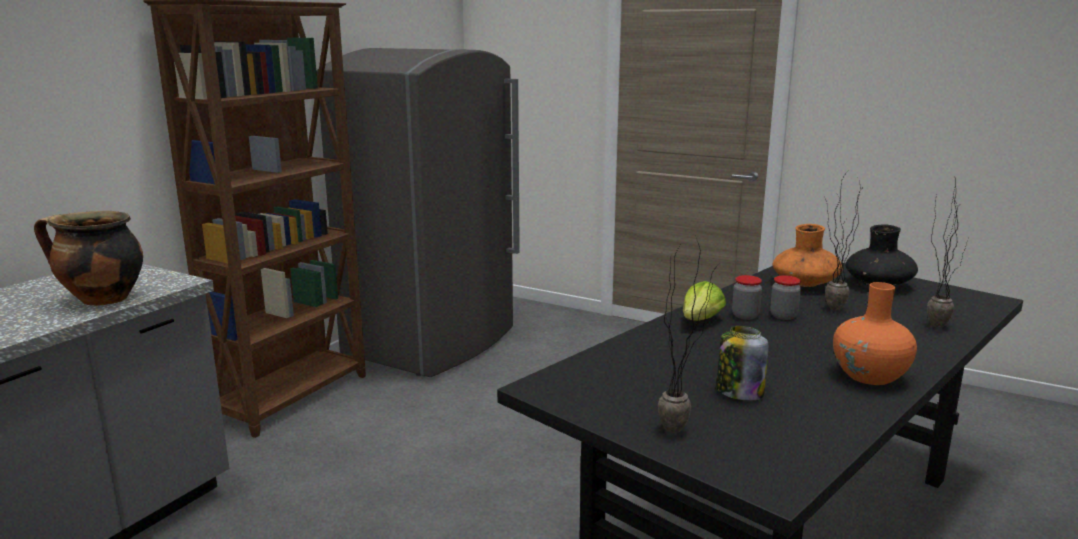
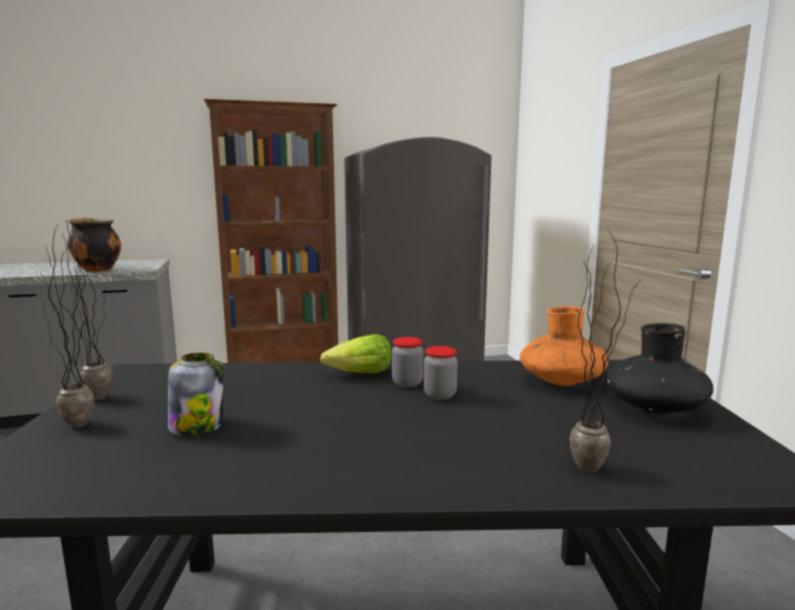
camera: 45 degrees right, 5 degrees down
potted plant [824,175,862,311] -> potted plant moved to [46,219,113,400]
orange vase [833,282,917,385] -> none

